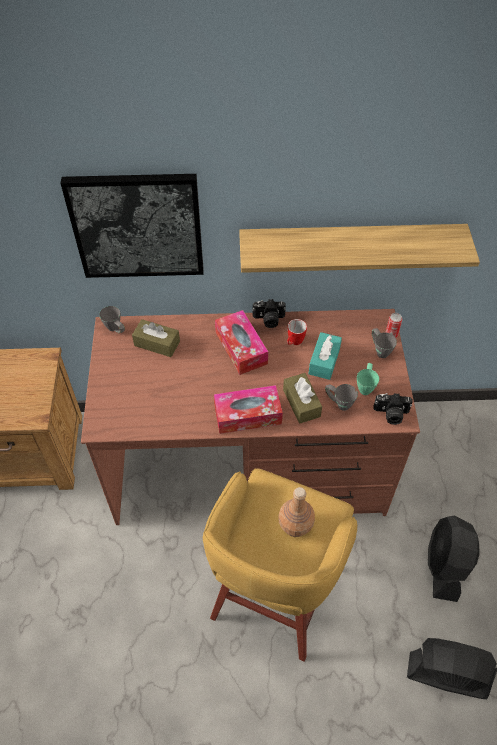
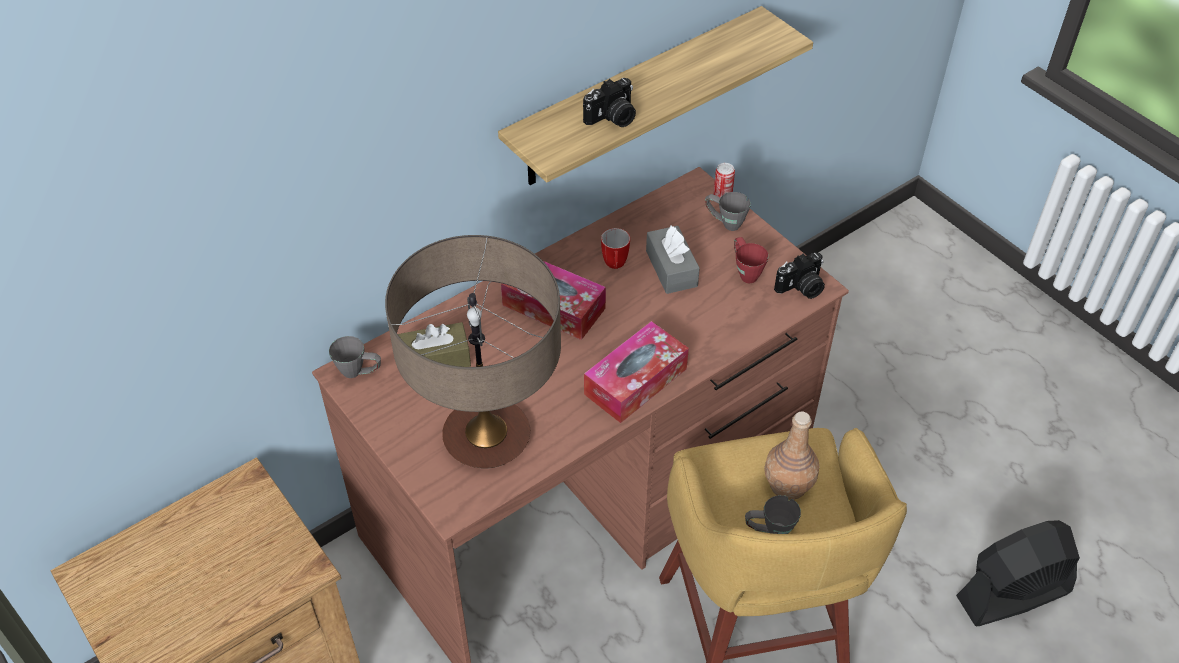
camera: 35 degrees left, 5 degrees down
picture [61,174,203,278] -> none
camera [252,299,286,328] -> camera moved to [583,78,636,127]
brown tissue box [283,373,322,424] -> none
turquoise tissue box [309,332,342,380] -> grey tissue box [646,225,700,294]
grey mug [325,384,358,411] -> grey mug moved to [745,495,801,534]
green mug [357,363,379,395] -> red mug [734,237,768,283]
black fan [428,515,479,602] -> none
none -> table lamp [385,235,561,469]

